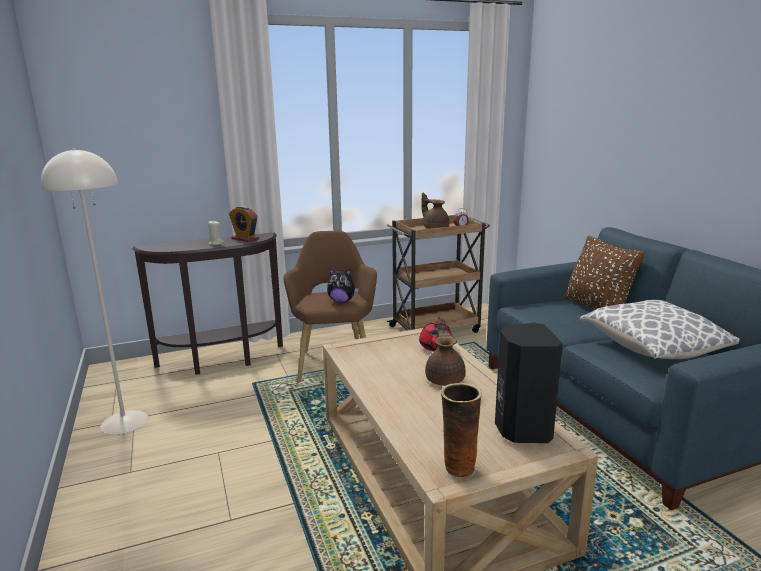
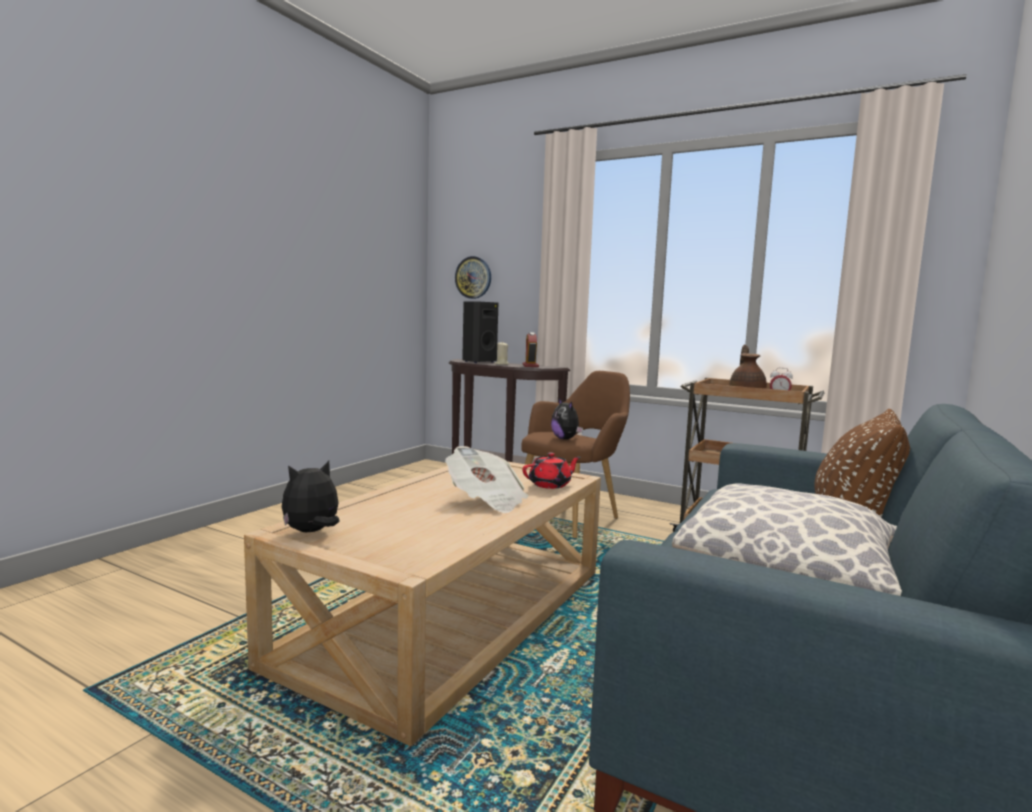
camera: 50 degrees right, 10 degrees down
beige floor lamp [41,148,148,435] -> none
brown teapot [425,318,466,386] -> newspaper [445,446,528,513]
vase [440,383,482,479] -> plush toy [282,461,340,532]
black speaker [495,323,563,443] -> black speaker moved to [462,301,498,363]
none -> wall clock [455,256,491,299]

